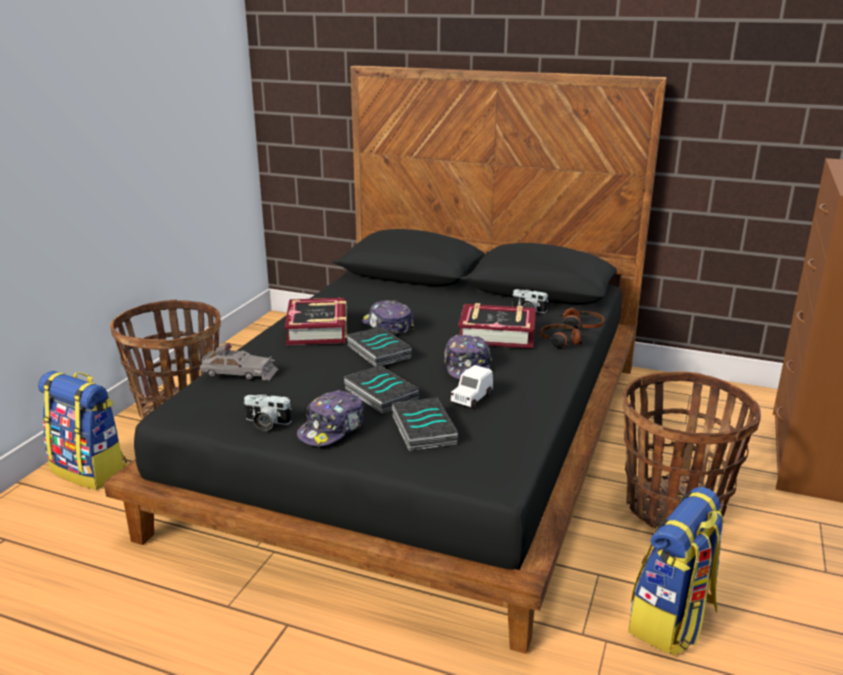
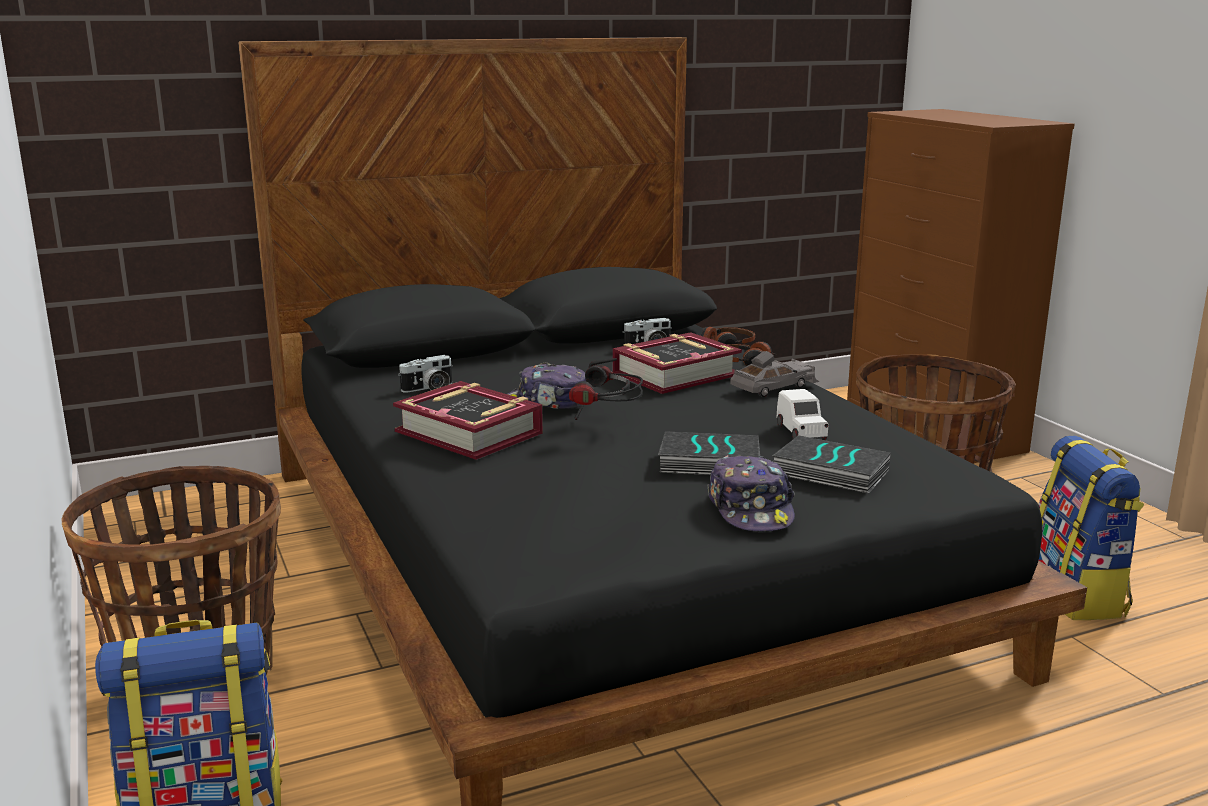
camera: 45 degrees left, 5 degrees down
grey toy car [200,343,278,381] -> grey toy car moved to [731,351,819,397]
camera [244,395,292,431] -> camera moved to [398,355,453,393]
book [347,327,412,367] -> headphones [569,358,643,420]
cap [444,335,492,379] -> none

